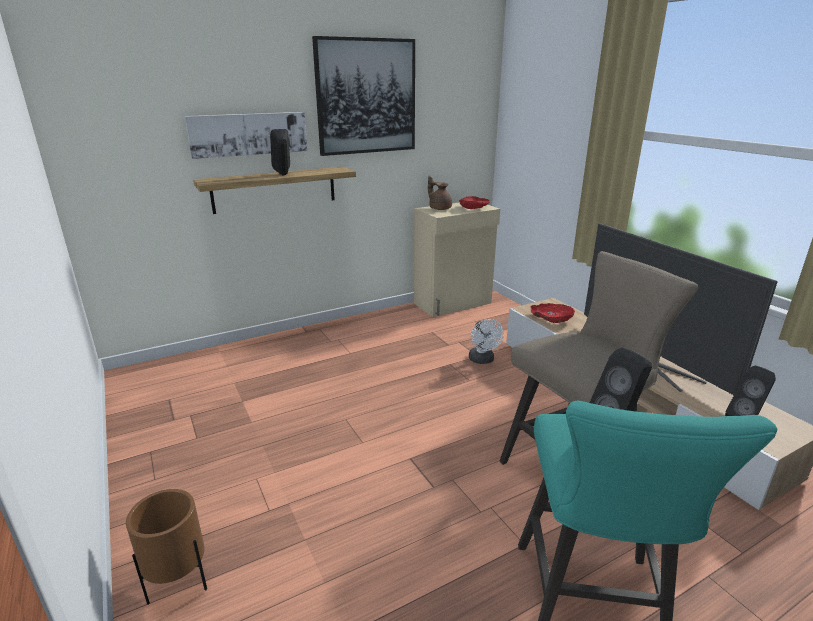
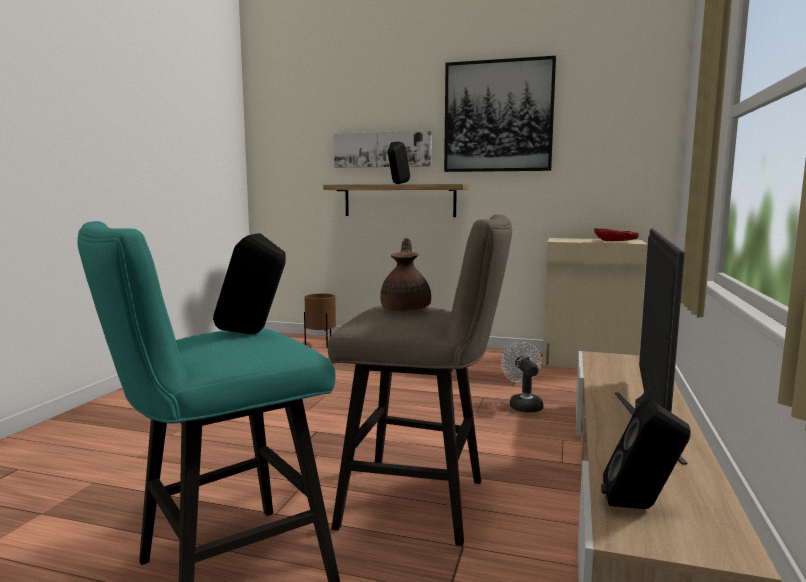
camera: 45 degrees right, 15 degrees down
brown planter [126,489,207,605] -> brown planter moved to [304,293,336,348]
brown teapot [428,176,452,210] -> brown teapot moved to [380,238,431,312]
white fan [469,319,504,364] -> white fan turned 135 degrees clockwise [501,342,543,412]
red bowl [531,303,575,323] -> none

